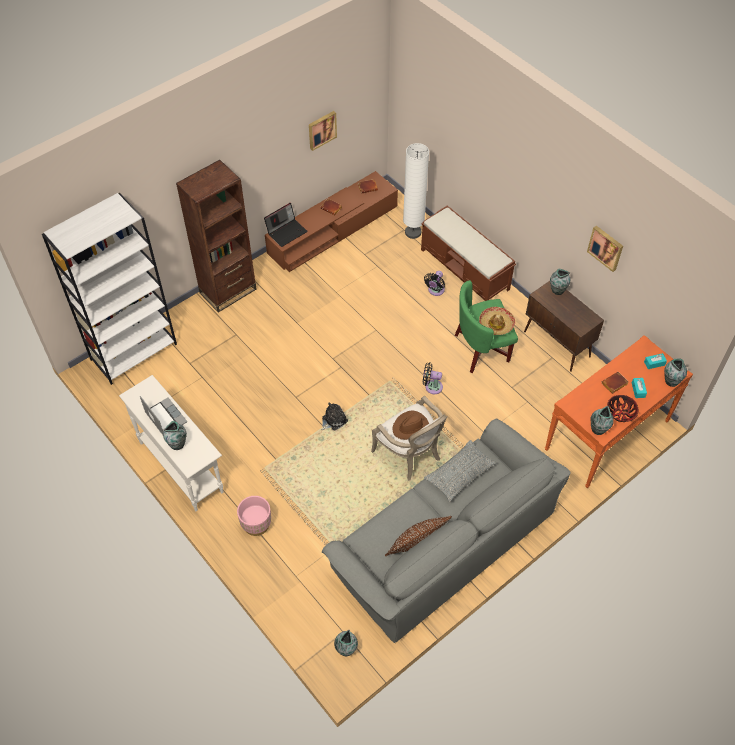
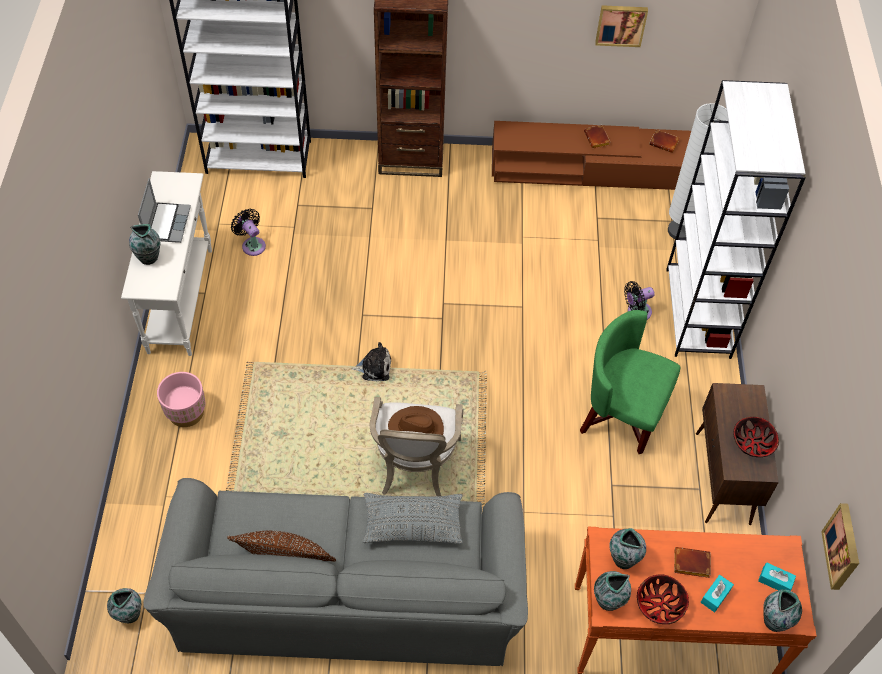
camera: 40 degrees right, 0 degrees up
laptop [264,203,307,247] -> none
brown bench [421,205,516,301] -> white bookcase [666,80,806,359]
black fan [423,362,443,394] -> black fan moved to [231,209,266,256]
hat [479,307,515,335] -> none
vase [550,269,570,295] -> vase moved to [609,528,646,569]
picture [587,226,623,272] -> picture moved to [821,503,859,590]
none -> bowl [733,417,779,457]

